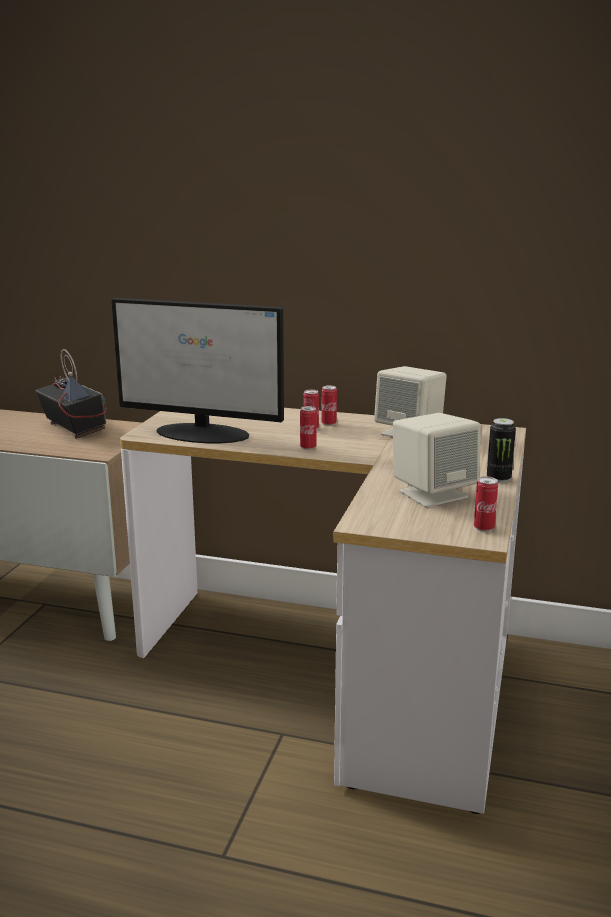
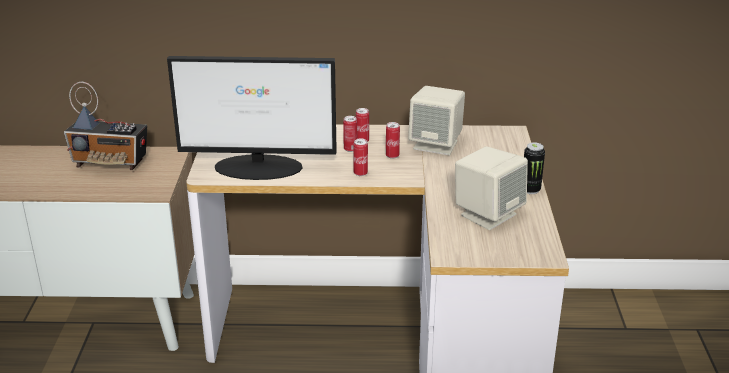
camera: 15 degrees left, 10 degrees up
radio [35,349,107,439] -> radio turned 150 degrees clockwise [64,82,147,170]
can [474,476,498,532] -> can moved to [386,122,400,159]

